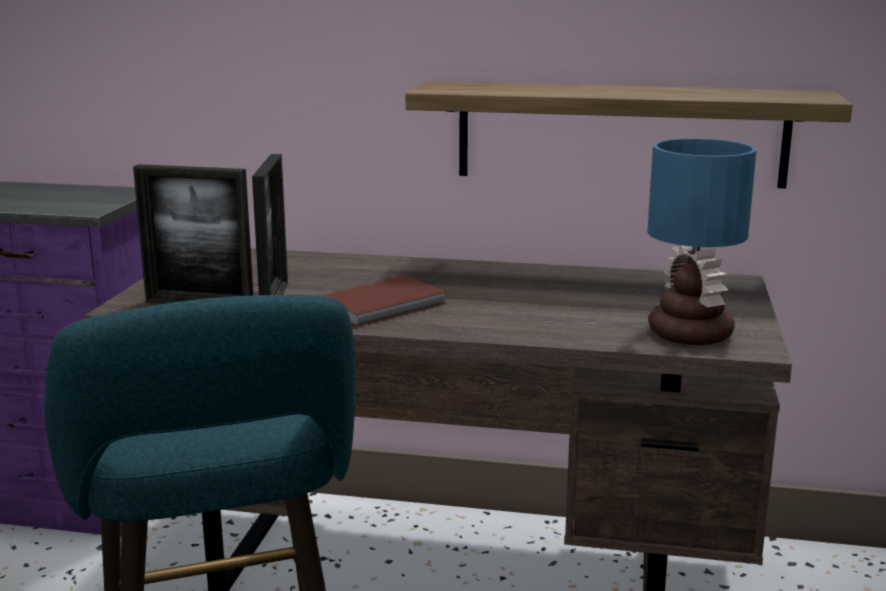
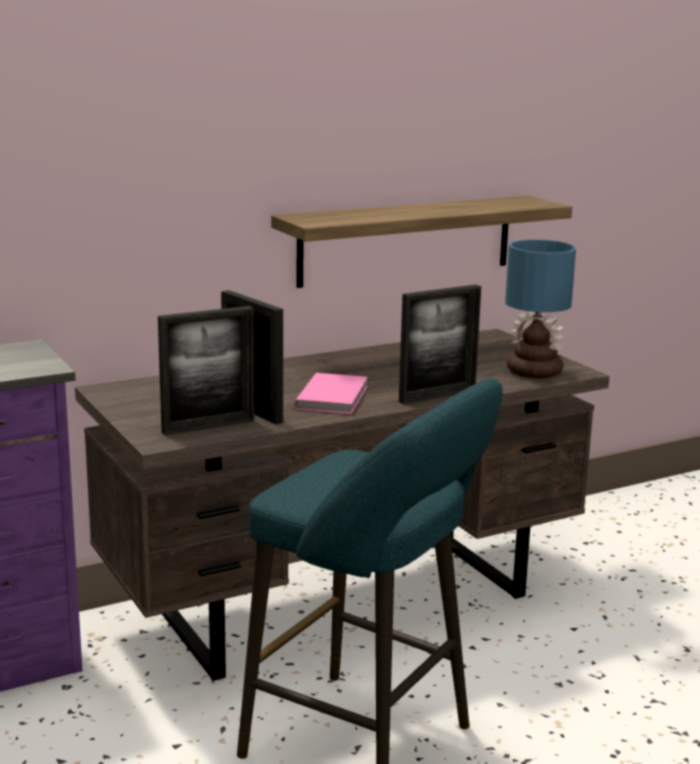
camera: 40 degrees left, 0 degrees up
brown book [321,276,447,327] -> pink book [294,373,368,414]
none -> picture frame [399,285,481,404]

